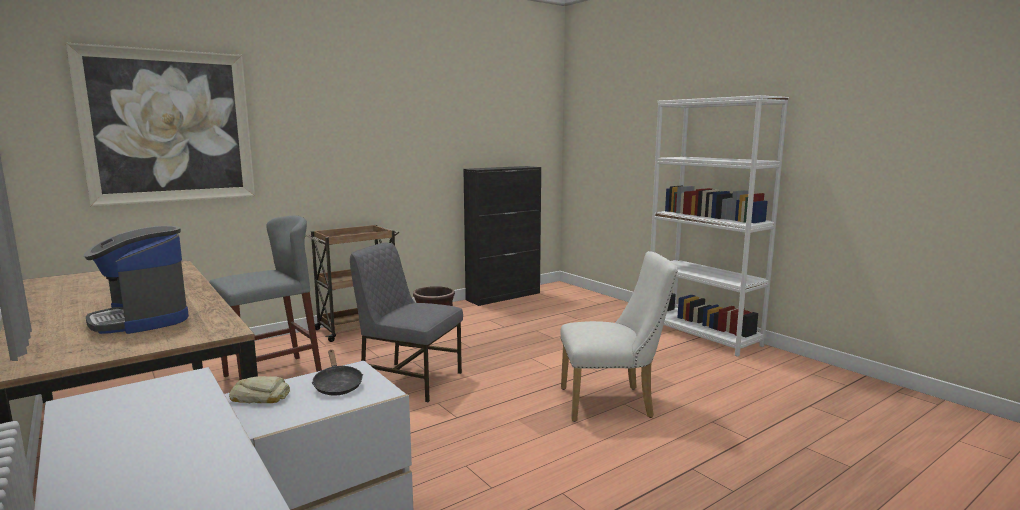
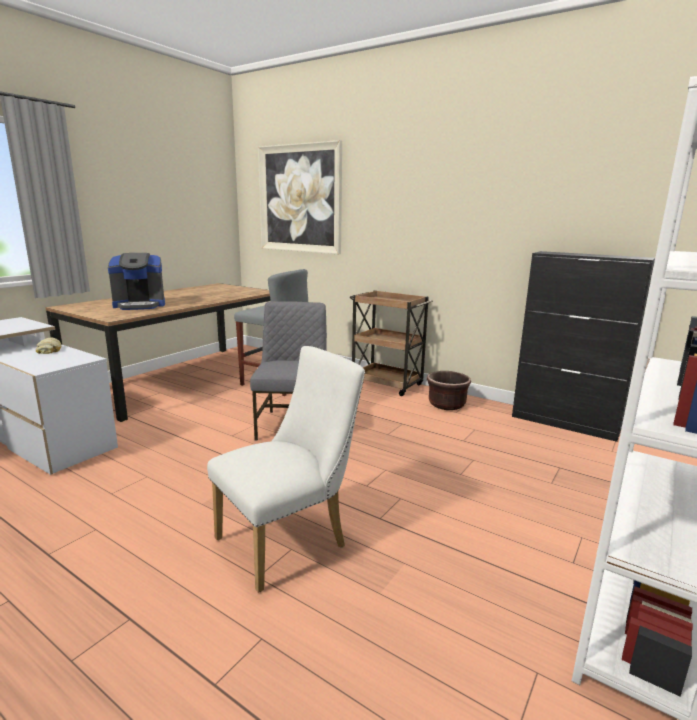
camera: 70 degrees right, 5 degrees up
coffee machine [84,226,189,334] -> coffee machine turned 135 degrees counterclockwise [108,253,165,310]
black frying pan [312,350,363,395] -> none
white chair [560,251,678,422] -> white chair turned 105 degrees counterclockwise [207,346,365,593]

